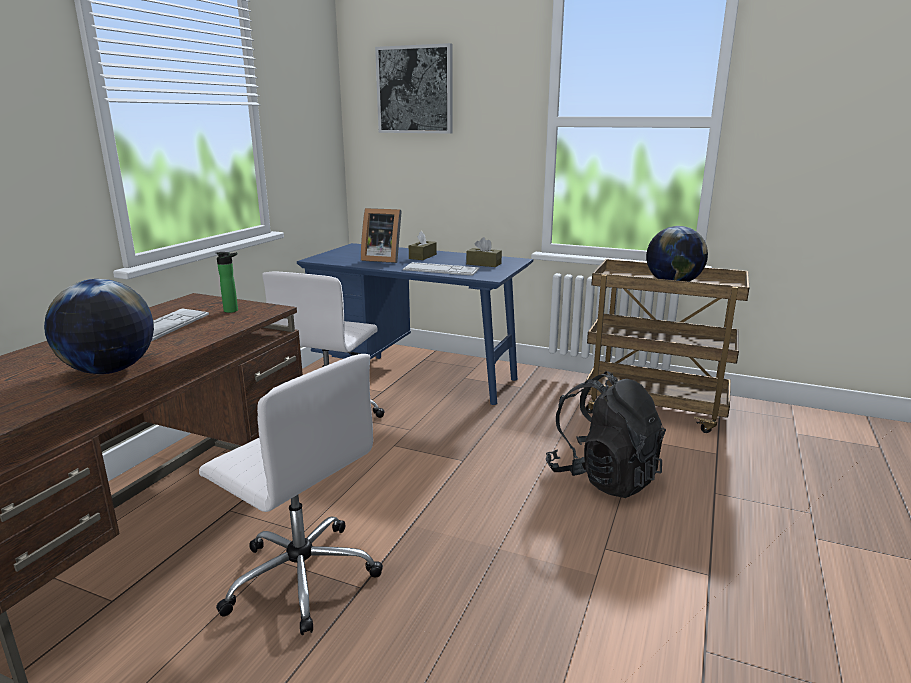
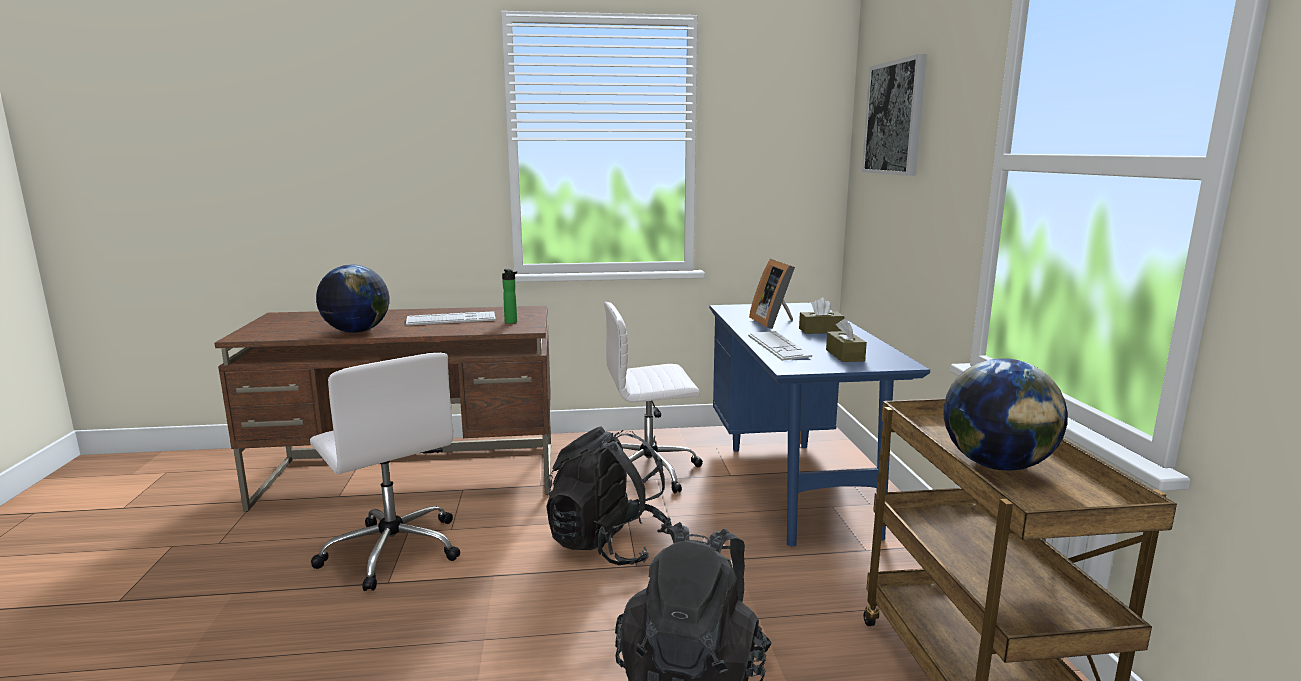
camera: 60 degrees right, 5 degrees down
white office chair [199,354,383,635] -> white office chair turned 45 degrees counterclockwise [310,353,460,591]
none -> black backpack [546,426,673,565]

